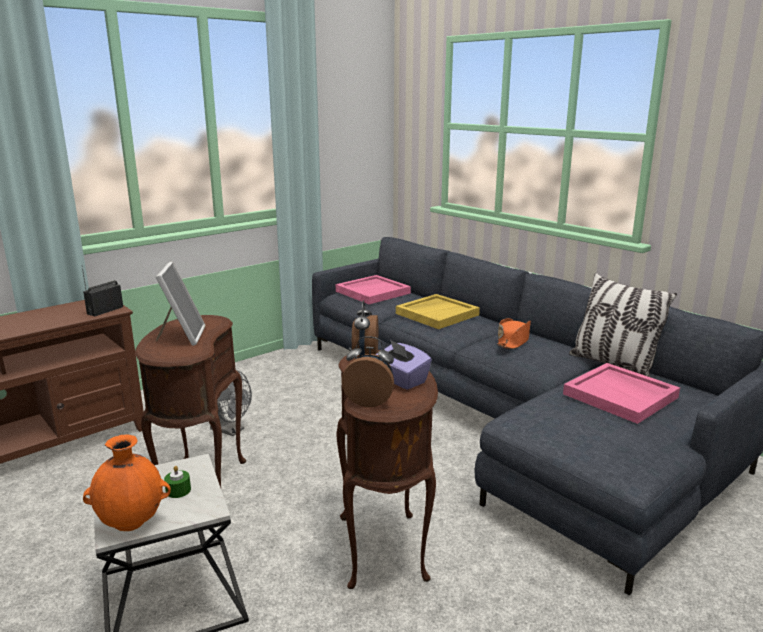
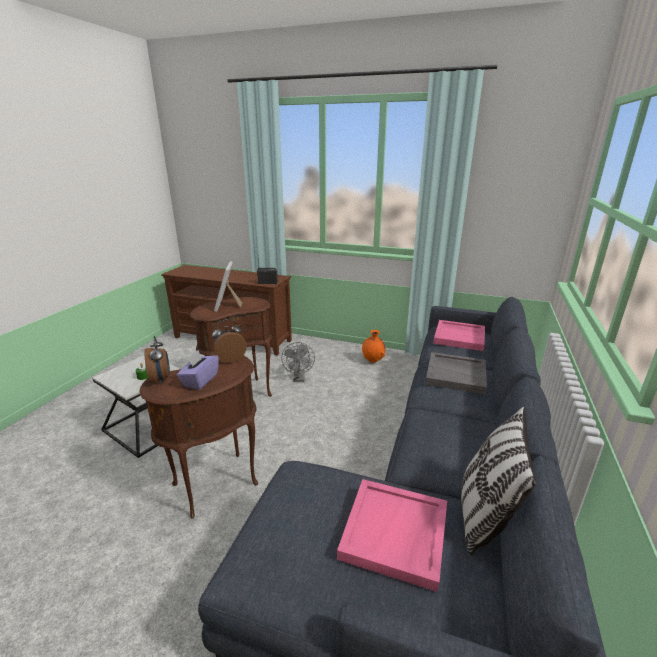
camera: 60 degrees right, 5 degrees up
orange vase [83,435,171,531] -> orange vase moved to [362,330,385,363]
picture frame [156,262,205,346] -> picture frame turned 120 degrees clockwise [214,261,242,312]
yellow tray [396,294,480,329] -> grey tray [425,352,487,395]
orange hat [497,318,531,349] -> none

